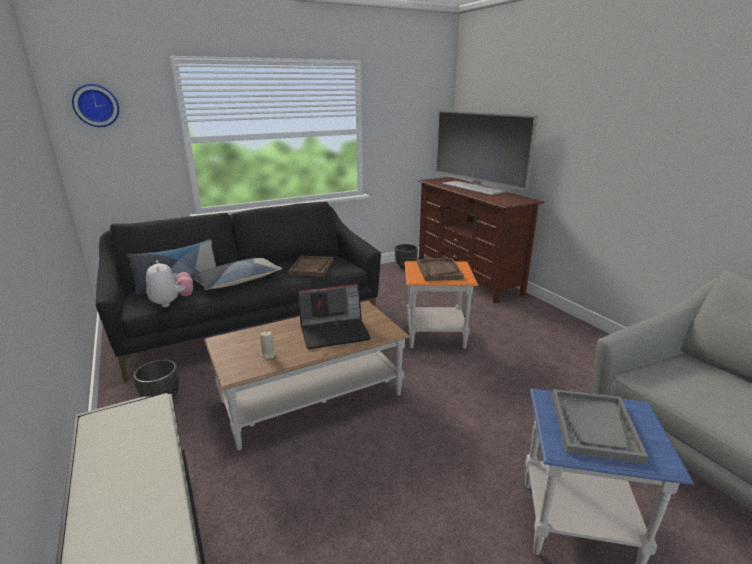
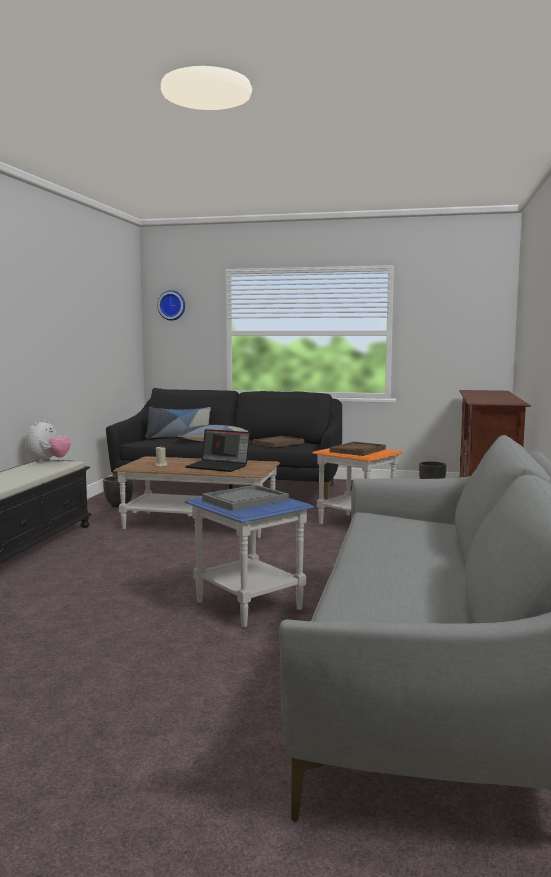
camera: 40 degrees right, 15 degrees down
plush toy [146,260,193,307] -> plush toy moved to [25,420,71,463]
television [436,110,537,195] -> none

